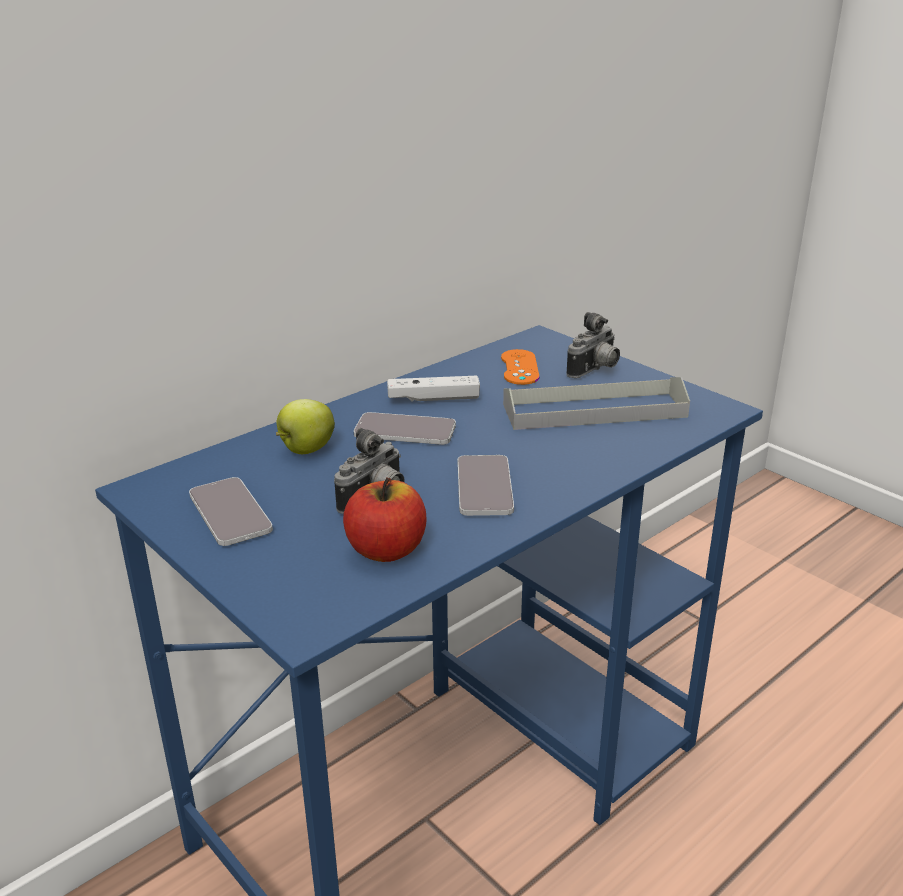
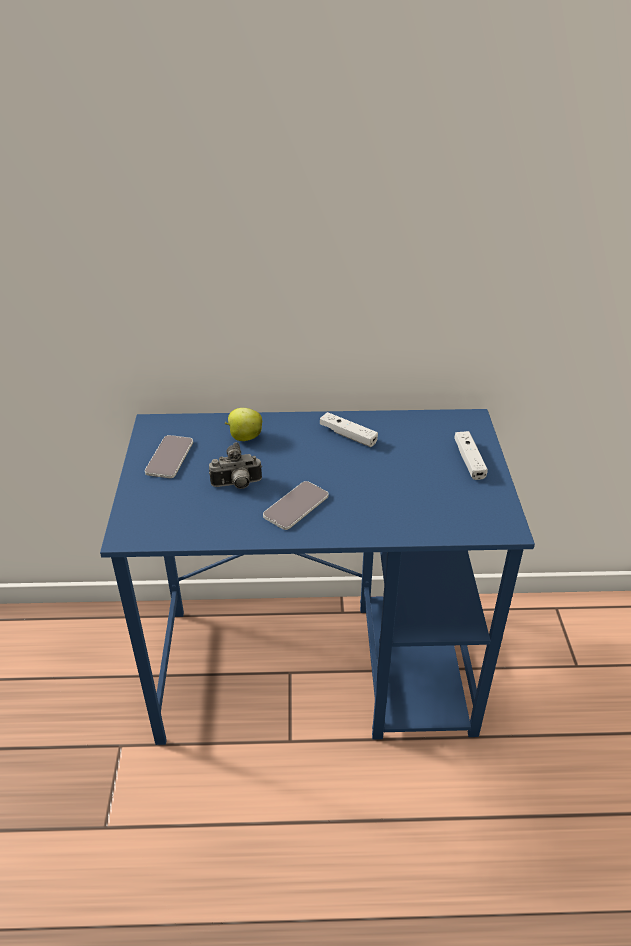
camera: 40 degrees right, 10 degrees up
apple [343,477,427,562] -> none
phone [354,412,456,445] -> none
orange game controller [501,349,539,385] -> none
grey tray [503,377,690,430] -> none
camera [566,312,620,378] -> white game controller [454,431,488,480]

